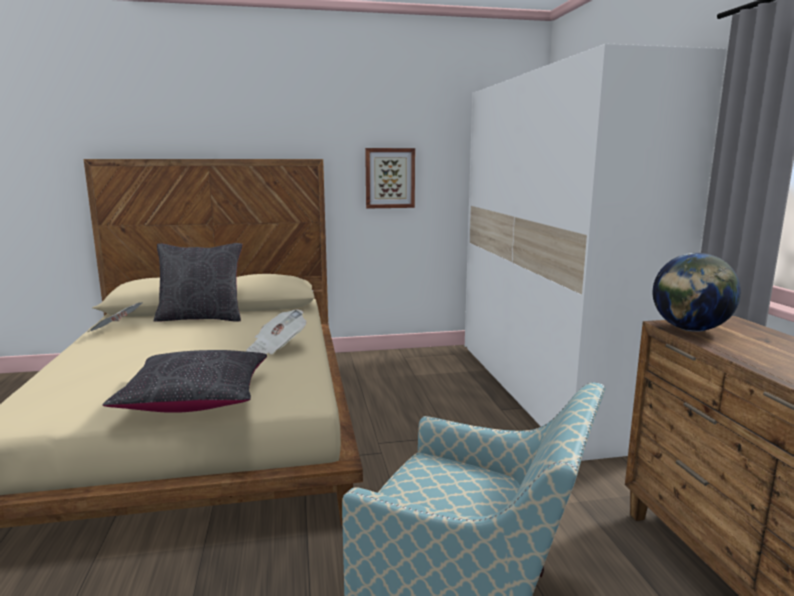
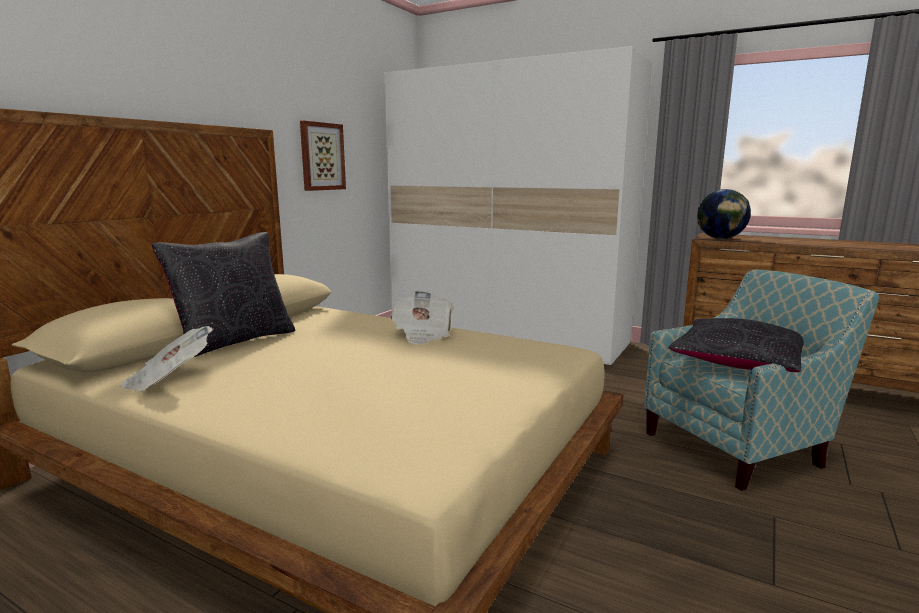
camera: 50 degrees left, 0 degrees up
black pillow [103,350,267,413] -> black pillow moved to [669,318,804,372]

